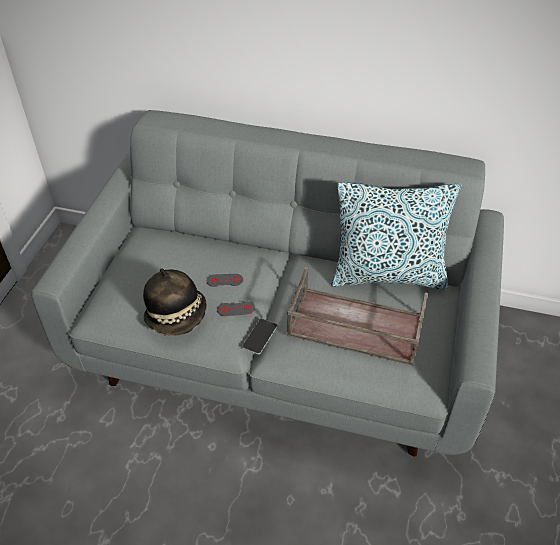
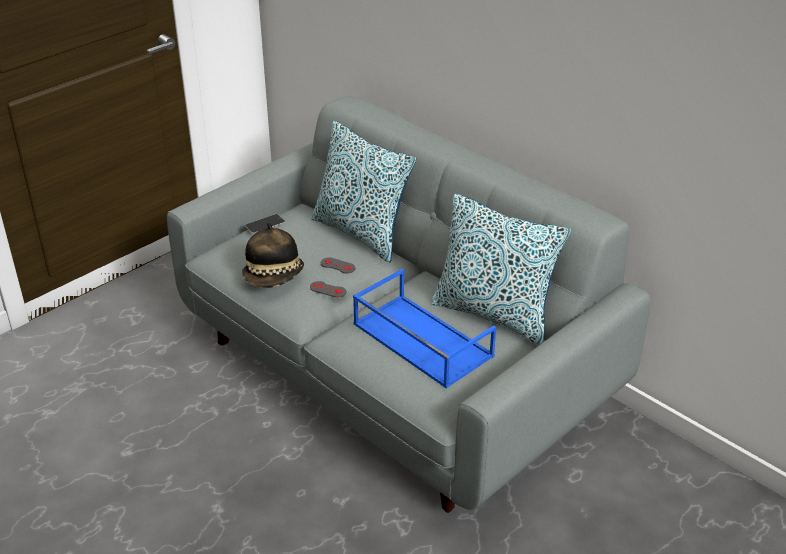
camera: 30 degrees right, 10 degrees down
phone [242,318,278,354] -> phone moved to [245,214,286,234]
brown tray [287,267,428,365] -> blue tray [353,269,496,389]
none -> pillow [311,121,416,262]

